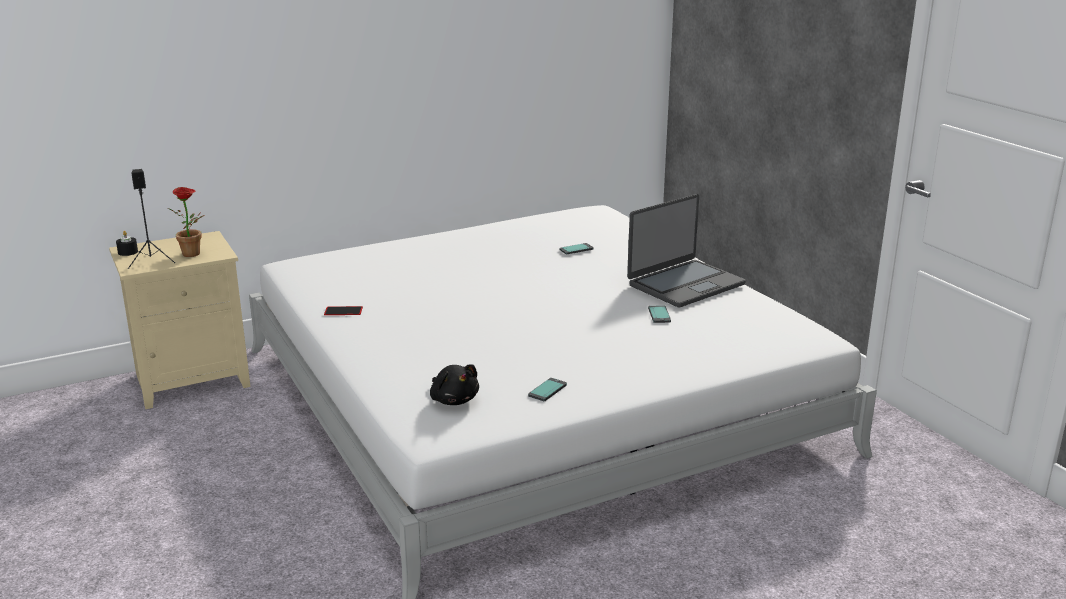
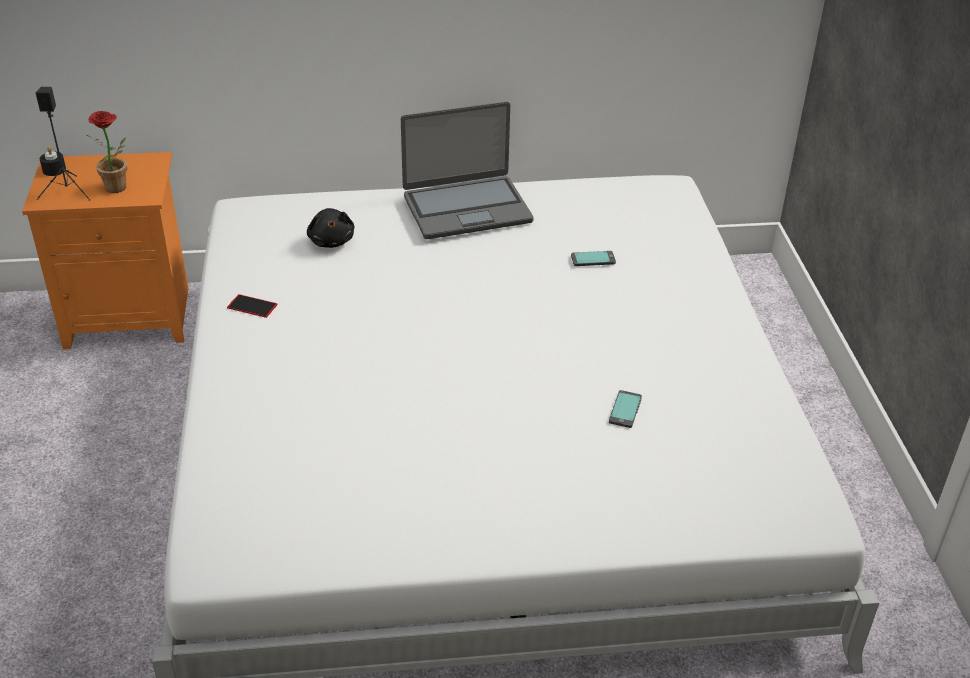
camera: 20 degrees right, 15 degrees up
beige nightstand [109,231,251,409] -> orange nightstand [22,152,188,349]
black plush toy [430,364,479,405] -> black plush toy moved to [307,208,354,248]
phone [528,378,567,401] -> none
laptop [627,194,746,307] -> laptop moved to [401,102,534,239]

